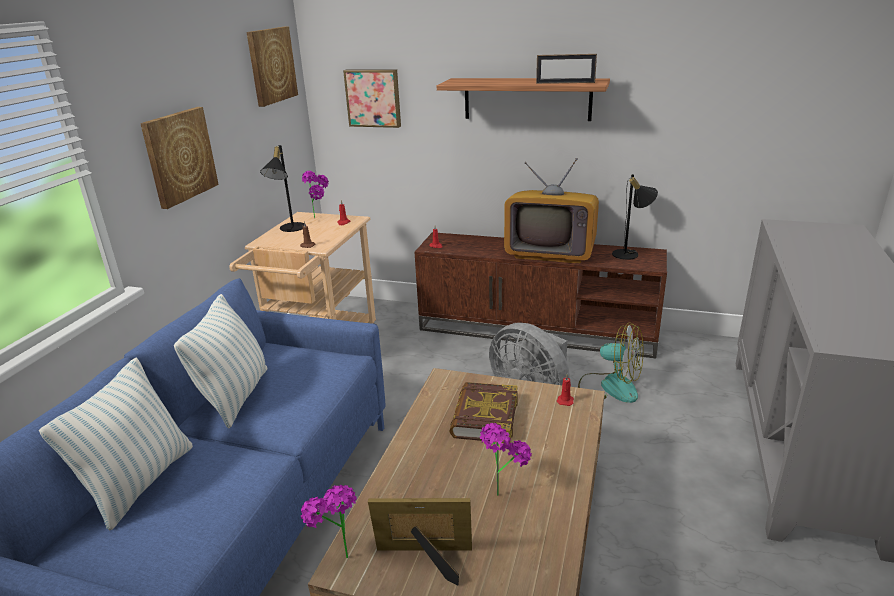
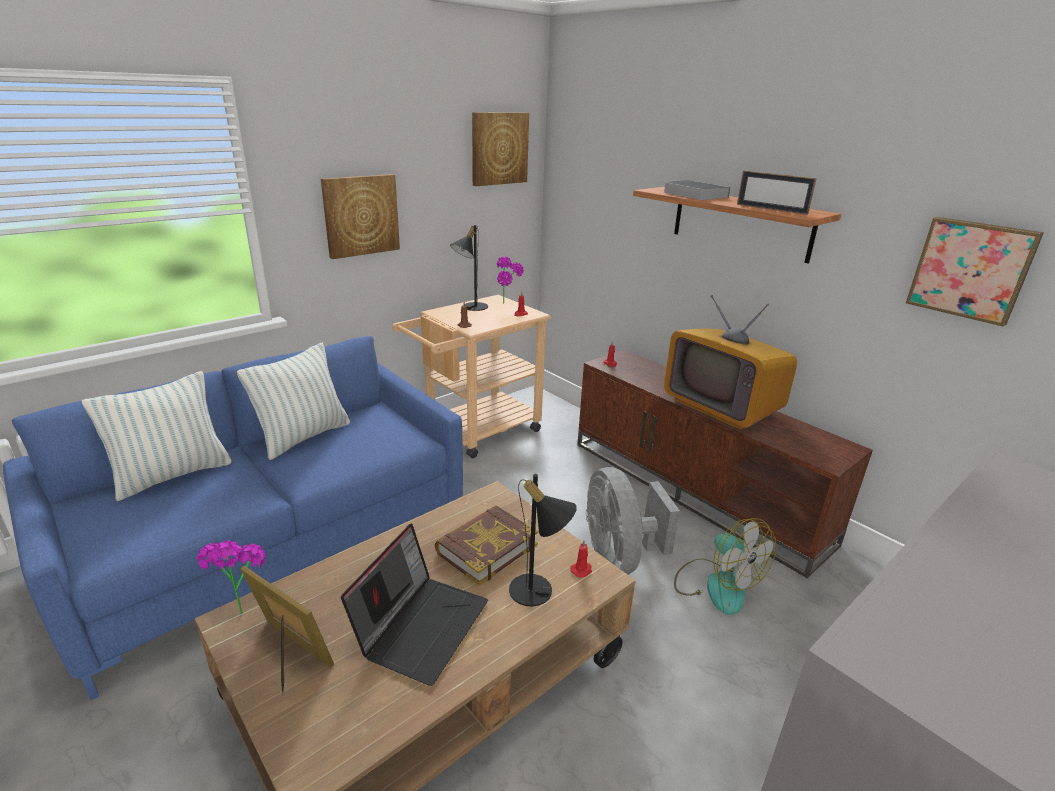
camera: 30 degrees right, 0 degrees up
picture [343,69,401,128] -> picture moved to [906,217,1044,327]
potted plant [480,423,532,496] -> laptop [341,523,488,686]
black table lamp [612,174,658,260] -> black table lamp moved to [509,474,577,607]
none -> book [663,180,730,200]

